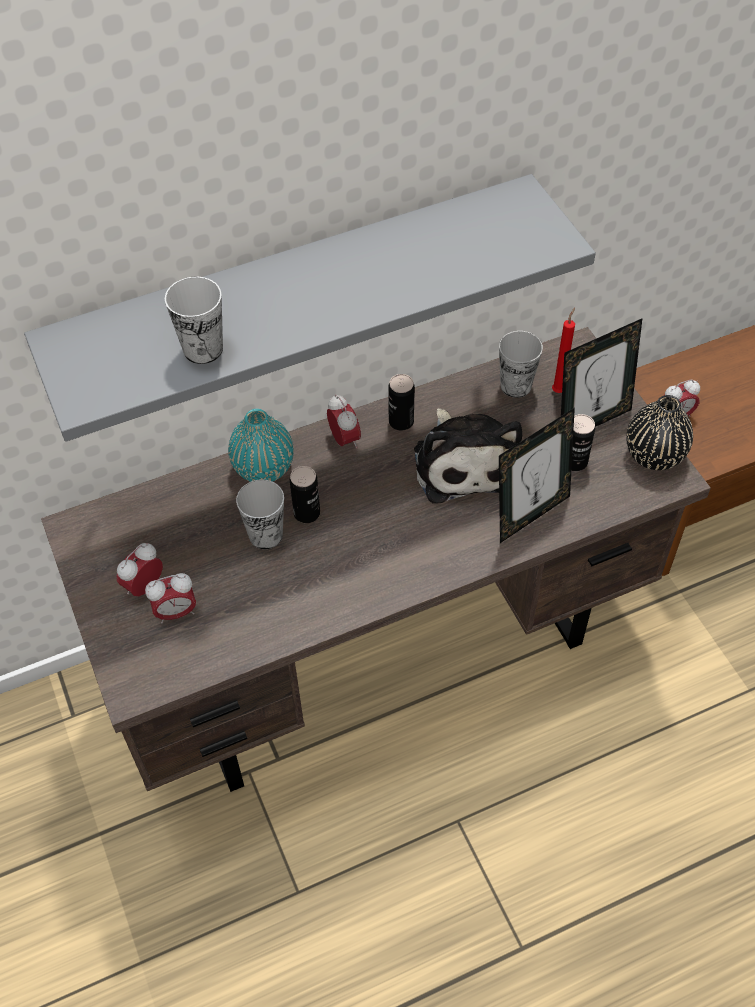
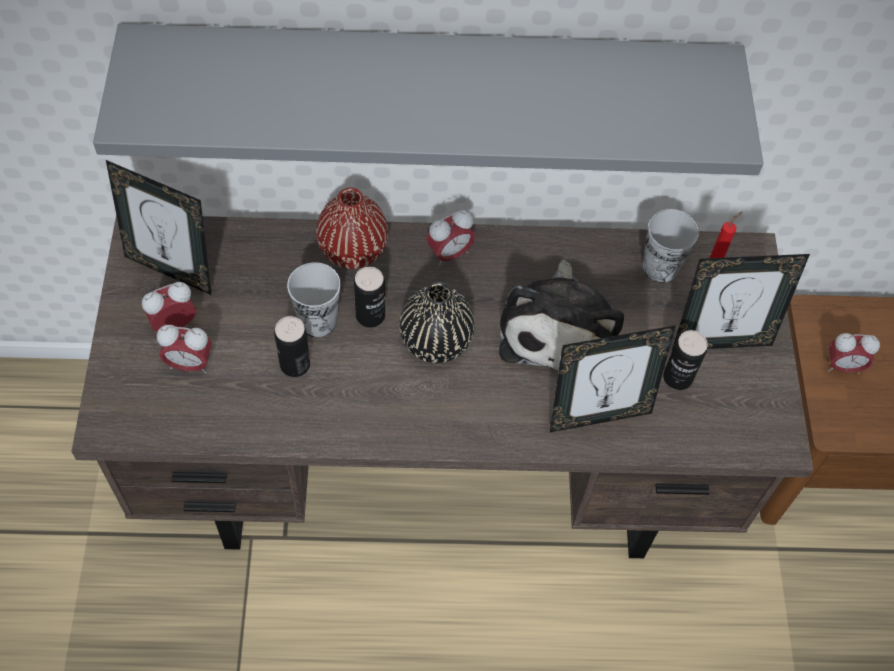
camera: 20 degrees right, 5 degrees up
cup [165,277,223,364] -> none
turquoise vase [228,409,294,482] -> red vase [316,187,388,269]
alarm clock [327,394,361,448] -> alarm clock turned 60 degrees clockwise [426,210,475,266]
can [388,374,415,431] -> can moved to [274,316,310,377]
black vase [626,395,693,470] -> black vase moved to [399,282,475,363]
none -> picture frame [106,160,211,295]

